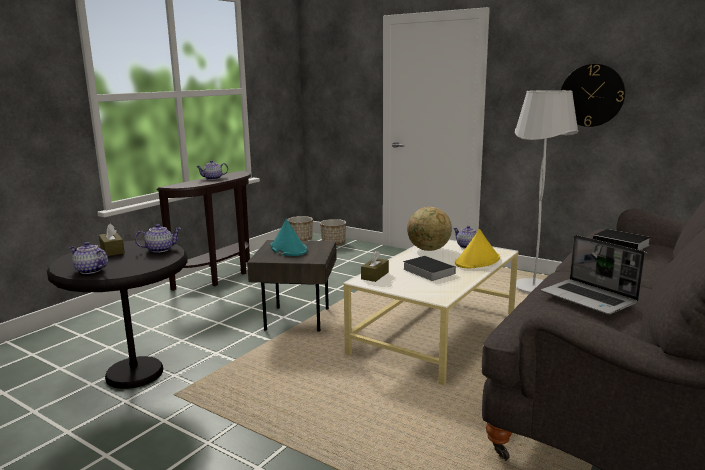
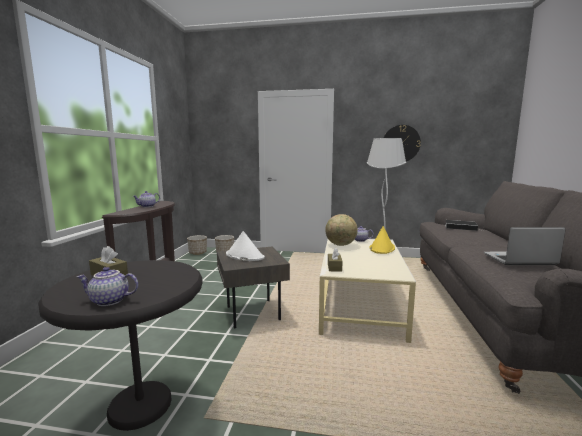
camera: 25 degrees left, 5 degrees down
teapot [135,224,182,253] -> none
turquoise hat [270,219,307,256] -> white hat [226,231,265,261]
book [403,256,456,281] -> none
laptop [541,235,645,314] -> laptop turned 150 degrees clockwise [484,227,566,265]

